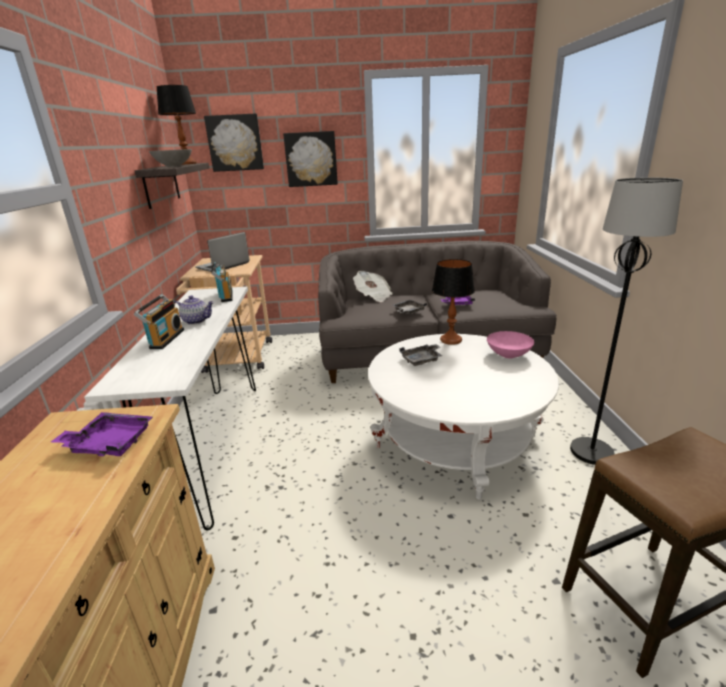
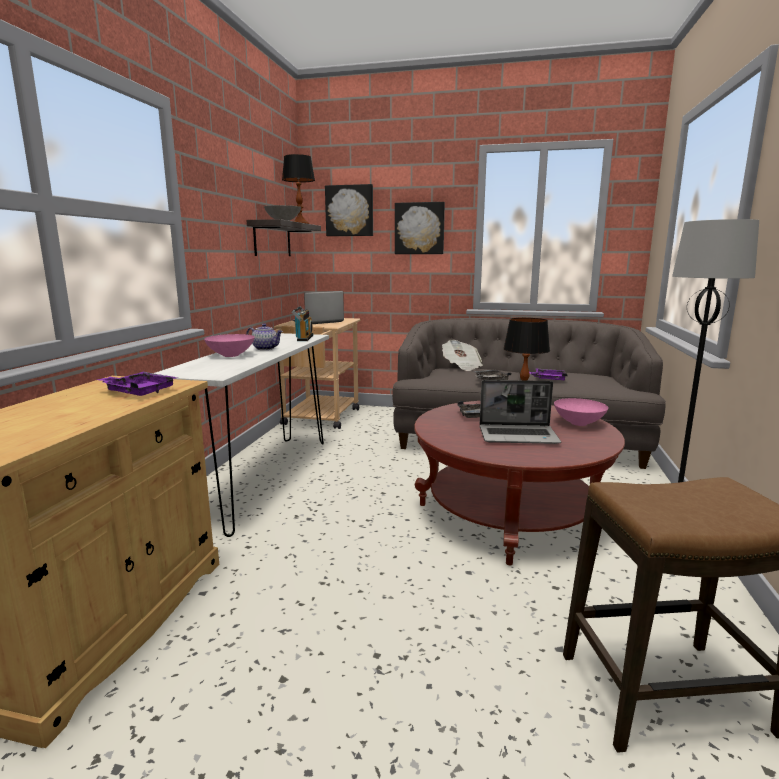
camera: 15 degrees right, 10 degrees down
radio [134,294,184,349] -> pink bowl [204,334,255,357]
white coffee table [368,334,559,500] -> red coffee table [414,401,625,565]
none -> laptop [480,380,561,444]

